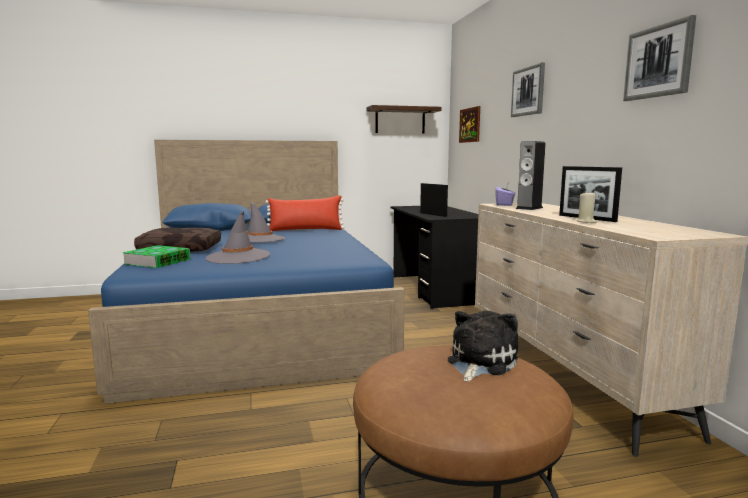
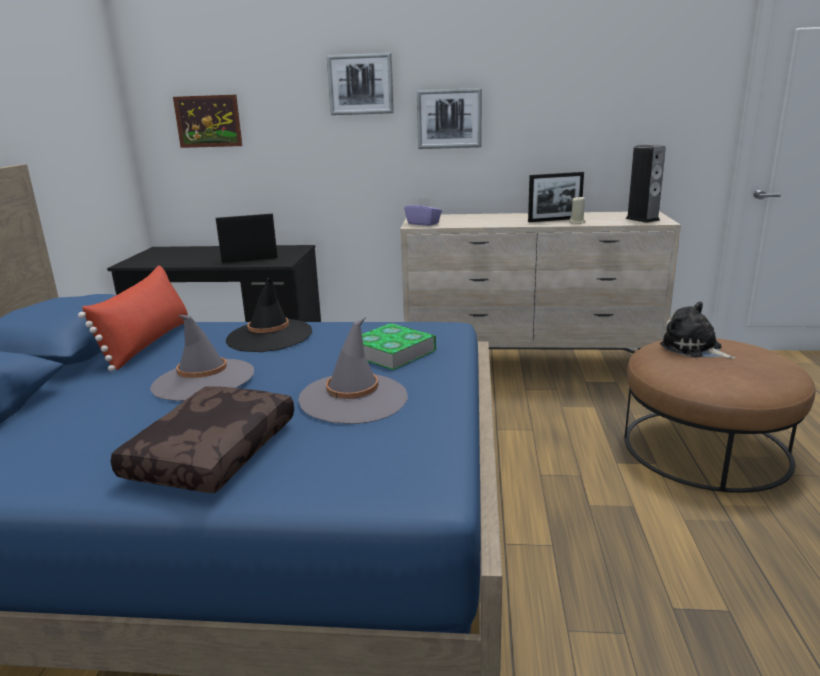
camera: 70 degrees left, 10 degrees up
book [122,245,190,268] -> book moved to [362,323,436,370]
shelf [367,105,442,134] -> none
speaker [516,141,545,210] -> speaker moved to [625,145,666,223]
picture [623,15,696,101] -> picture moved to [417,88,482,149]
none -> black hat [226,277,312,352]

